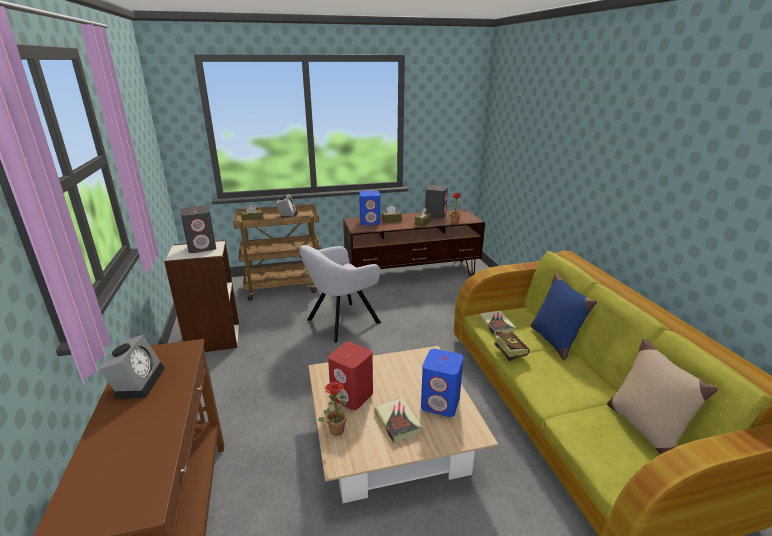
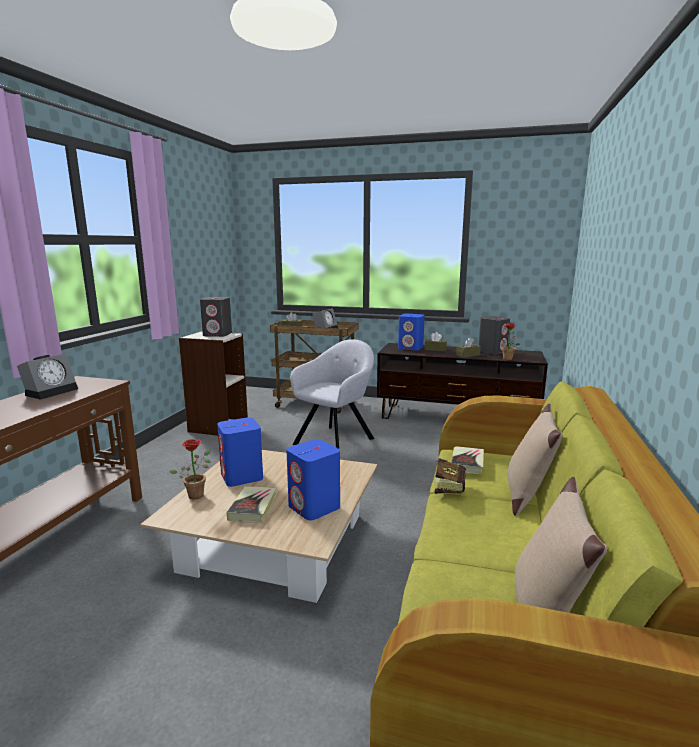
camera: 30 degrees right, 10 degrees down
grey armchair [299,245,381,343] -> grey armchair turned 135 degrees clockwise [290,339,374,449]
red speaker [328,342,373,410] -> blue speaker [217,417,263,487]
blue pillow [530,273,597,360] -> beige pillow [508,404,563,516]

